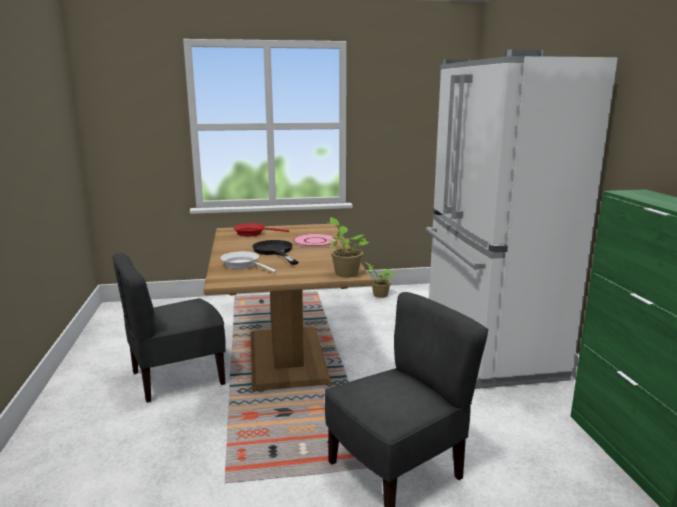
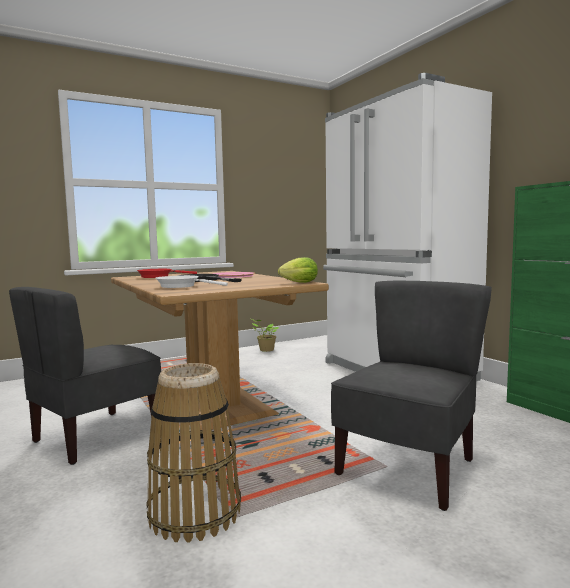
camera: 20 degrees left, 10 degrees down
potted plant [328,217,369,278] -> lettuce [278,257,318,283]
none -> basket [147,363,241,543]

